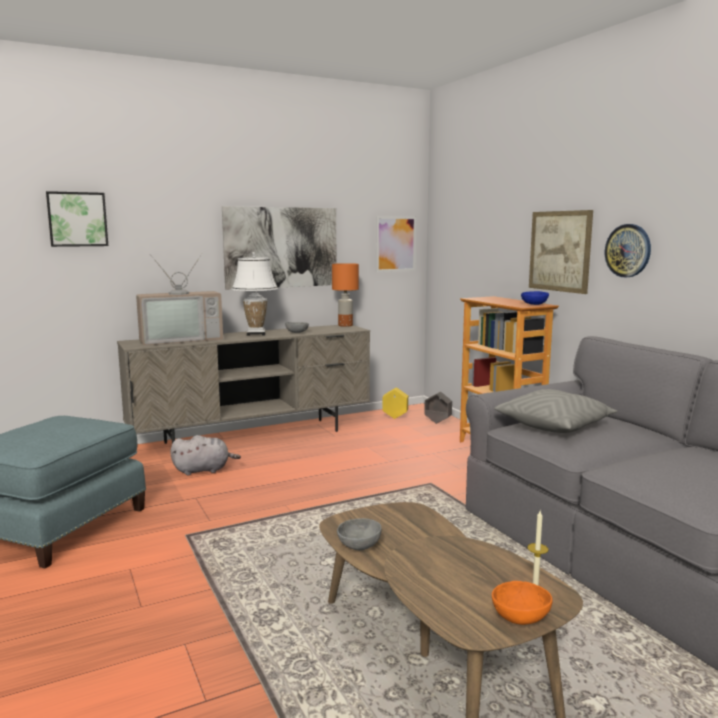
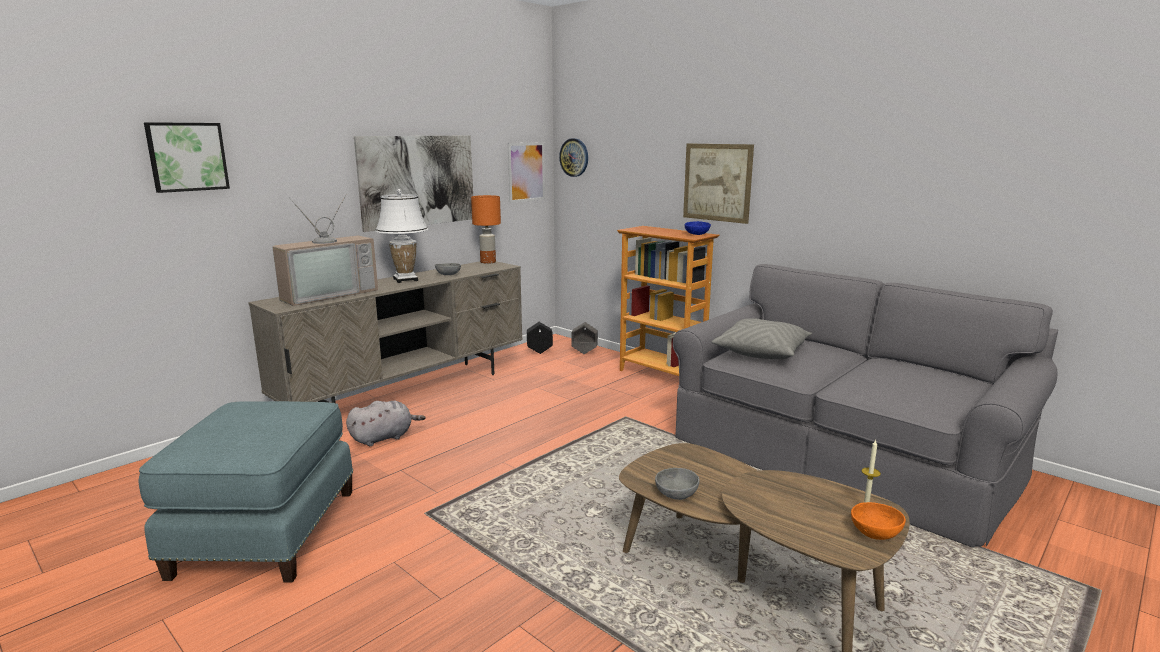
camera: 20 degrees left, 5 degrees up
yellow planter [382,387,408,419] -> black planter [527,322,553,354]
wall clock [605,224,651,277] -> wall clock moved to [559,138,588,177]

